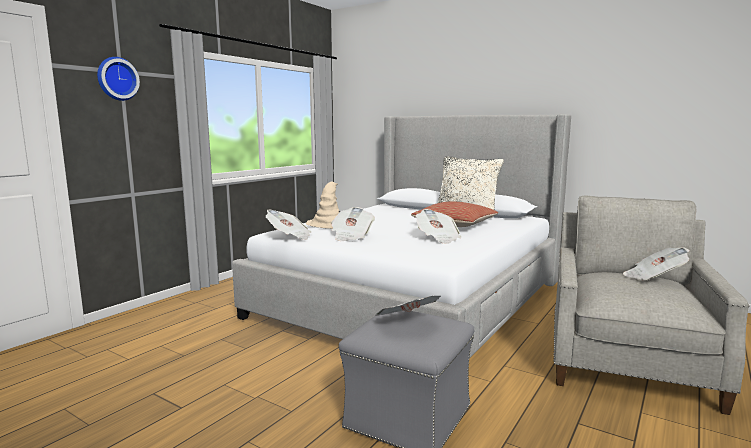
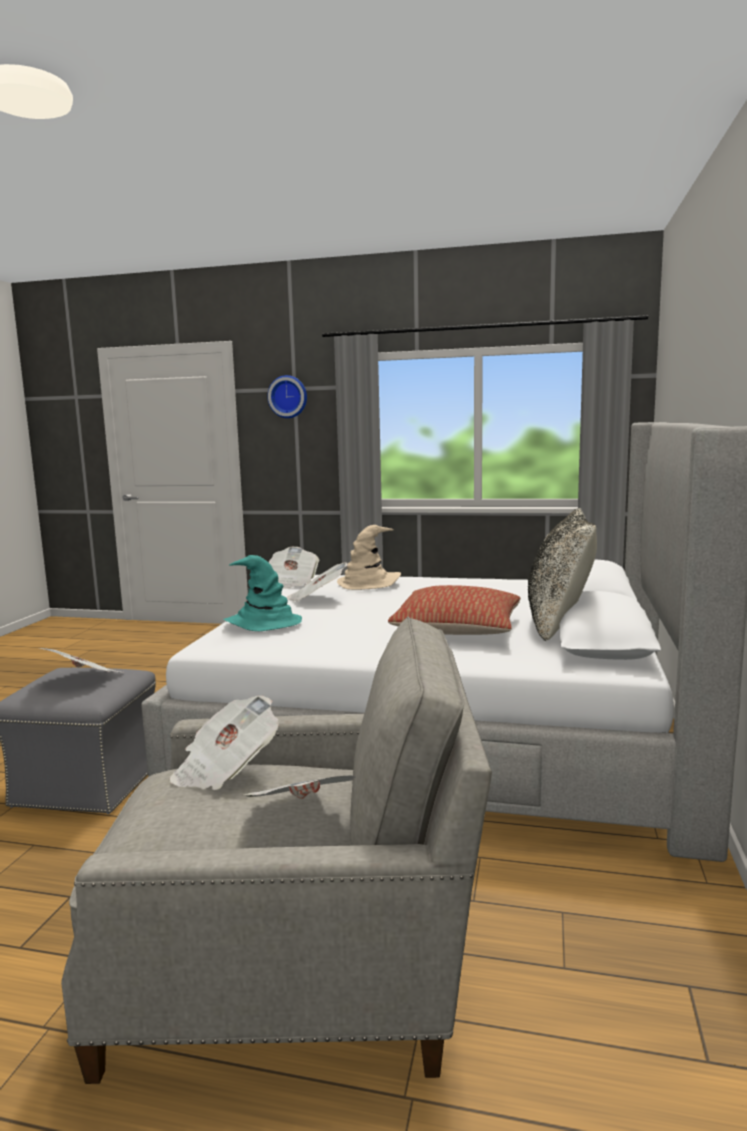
camera: 70 degrees right, 0 degrees up
newspaper [416,209,461,244] -> newspaper moved to [170,696,279,790]
none -> turquoise hat [224,555,302,631]

